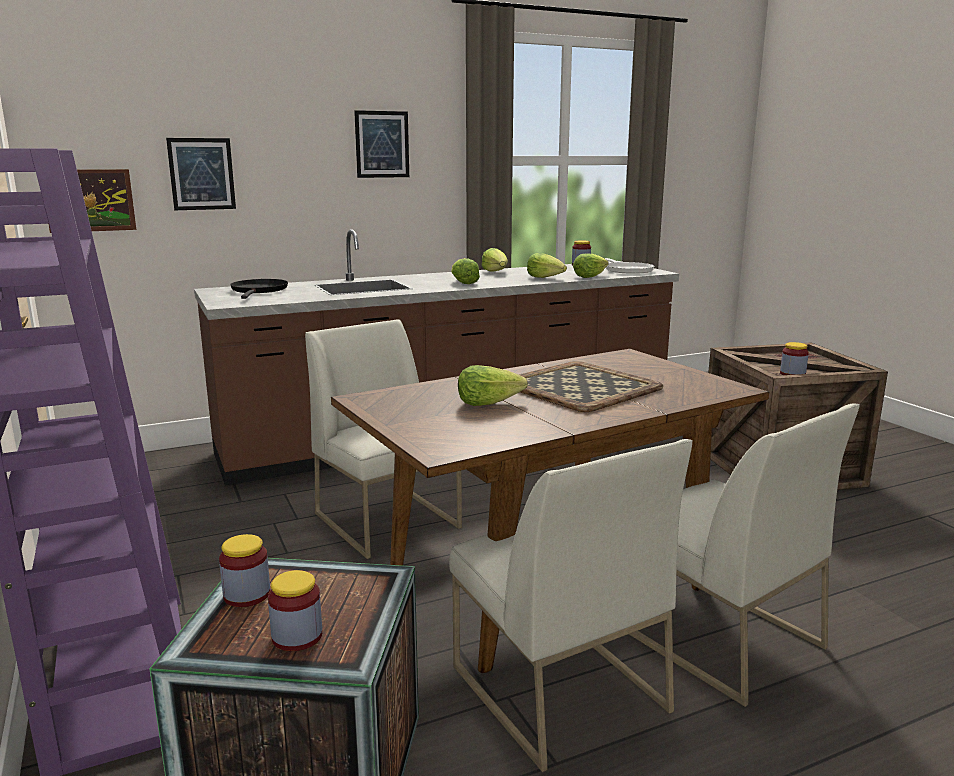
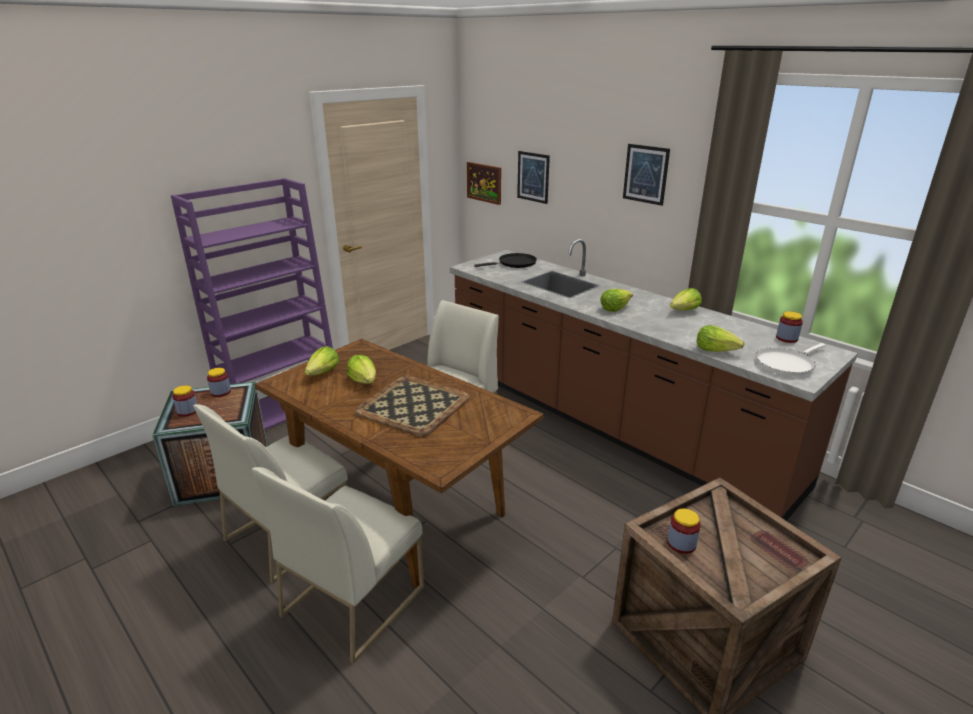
camera: 70 degrees right, 10 degrees up
lettuce [527,253,567,278] -> lettuce moved to [305,346,339,376]

